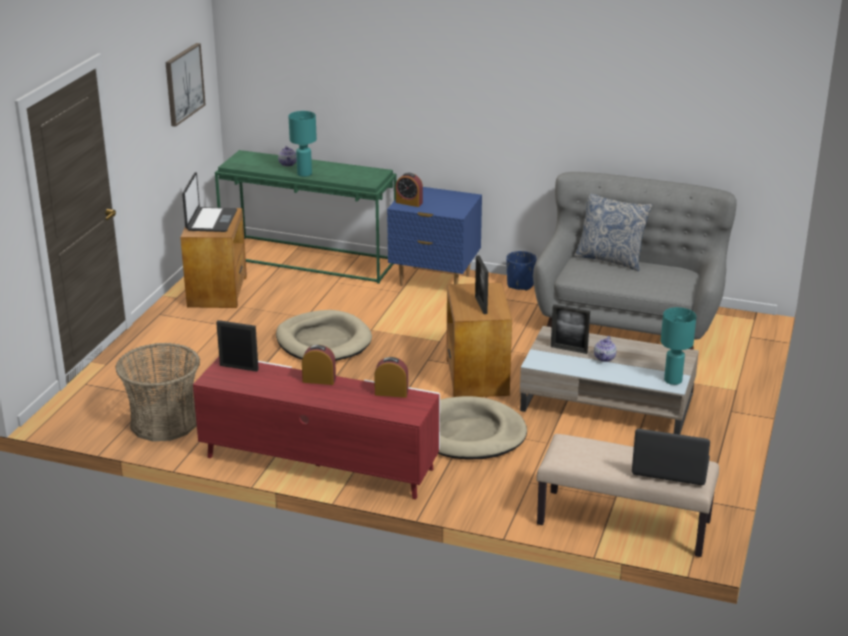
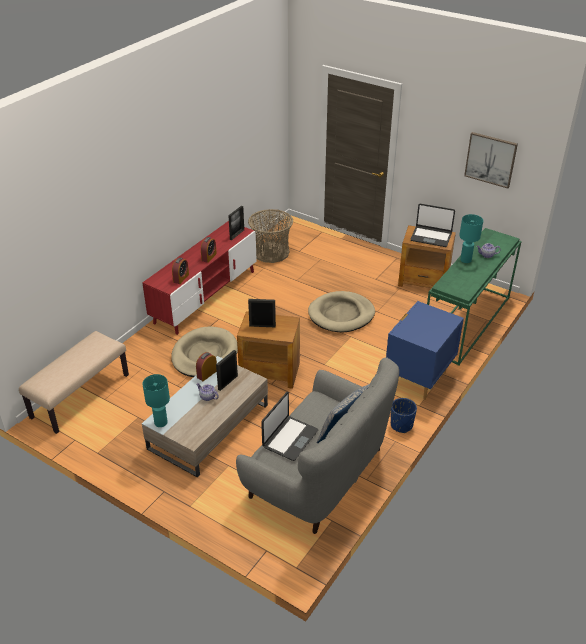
camera: 105 degrees right, 10 degrees up
alarm clock [396,173,423,207] -> alarm clock moved to [196,352,217,381]
laptop [632,429,710,485] -> laptop moved to [261,392,318,461]

